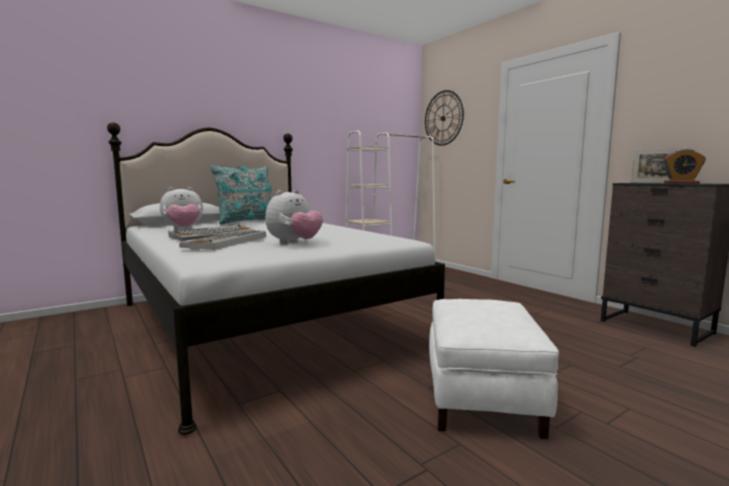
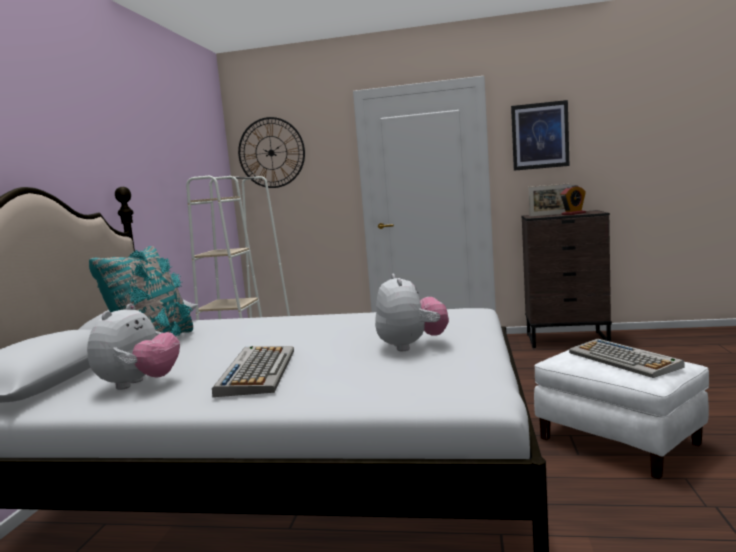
camera: 45 degrees left, 0 degrees up
keyboard [179,231,266,250] -> keyboard moved to [569,339,685,378]
none -> picture [511,100,569,171]

